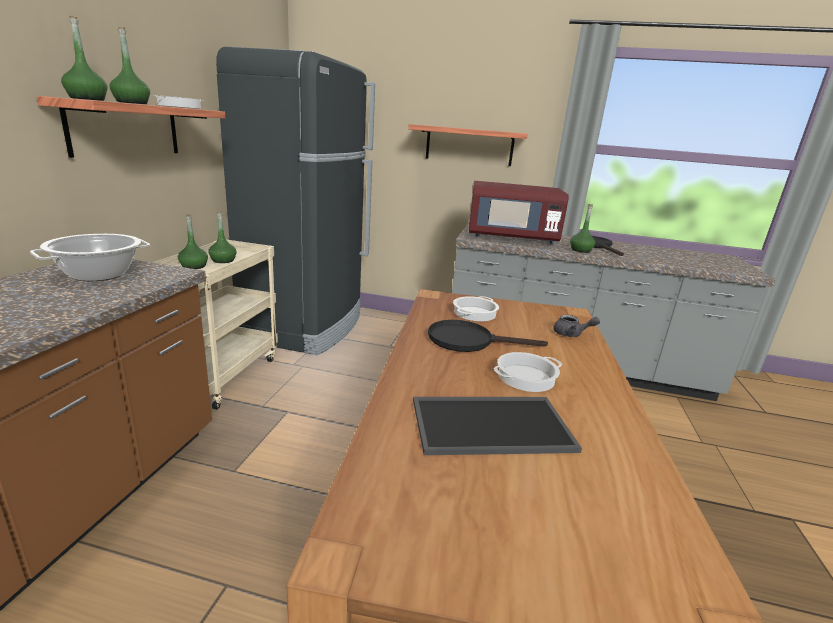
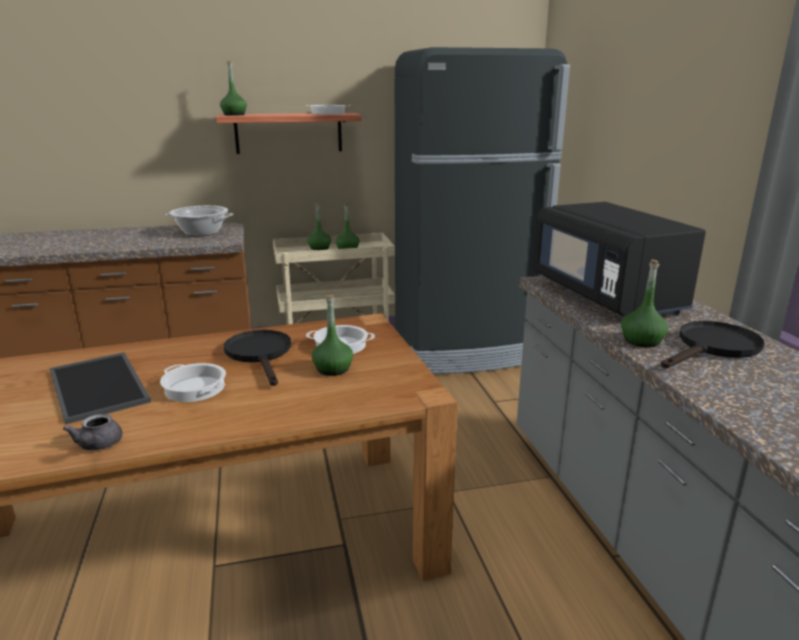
camera: 65 degrees right, 0 degrees up
green bottle [109,27,150,104] -> green bottle moved to [312,294,353,376]
shelf [408,124,528,166] -> none
red microwave [469,181,569,244] -> black microwave [533,202,706,316]
grey teapot [553,315,600,337] -> grey teapot moved to [63,414,122,450]

